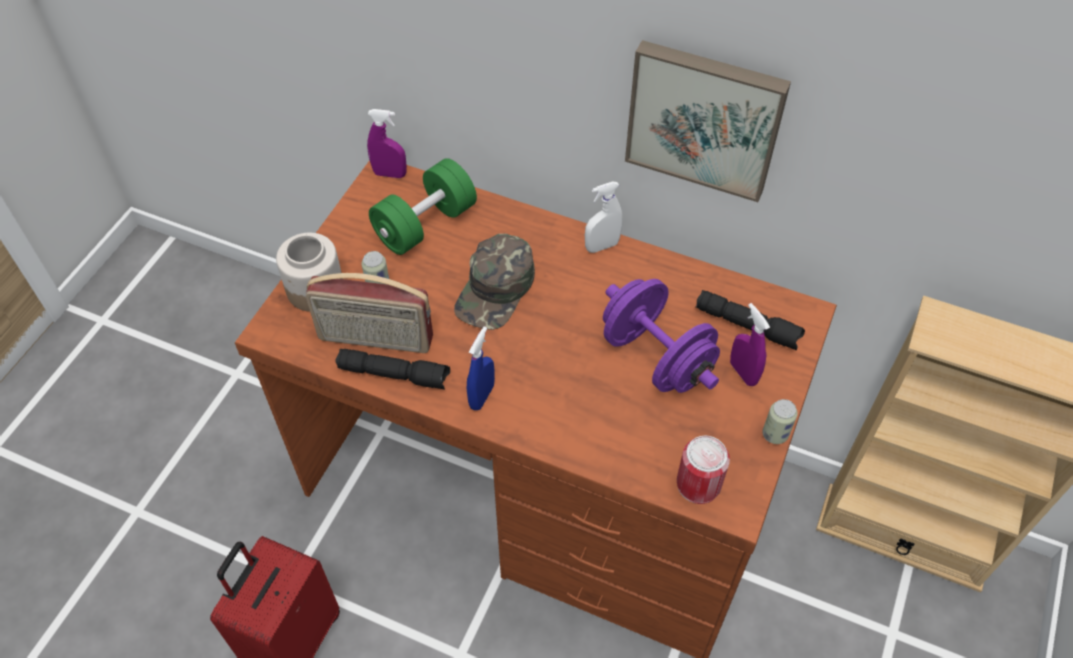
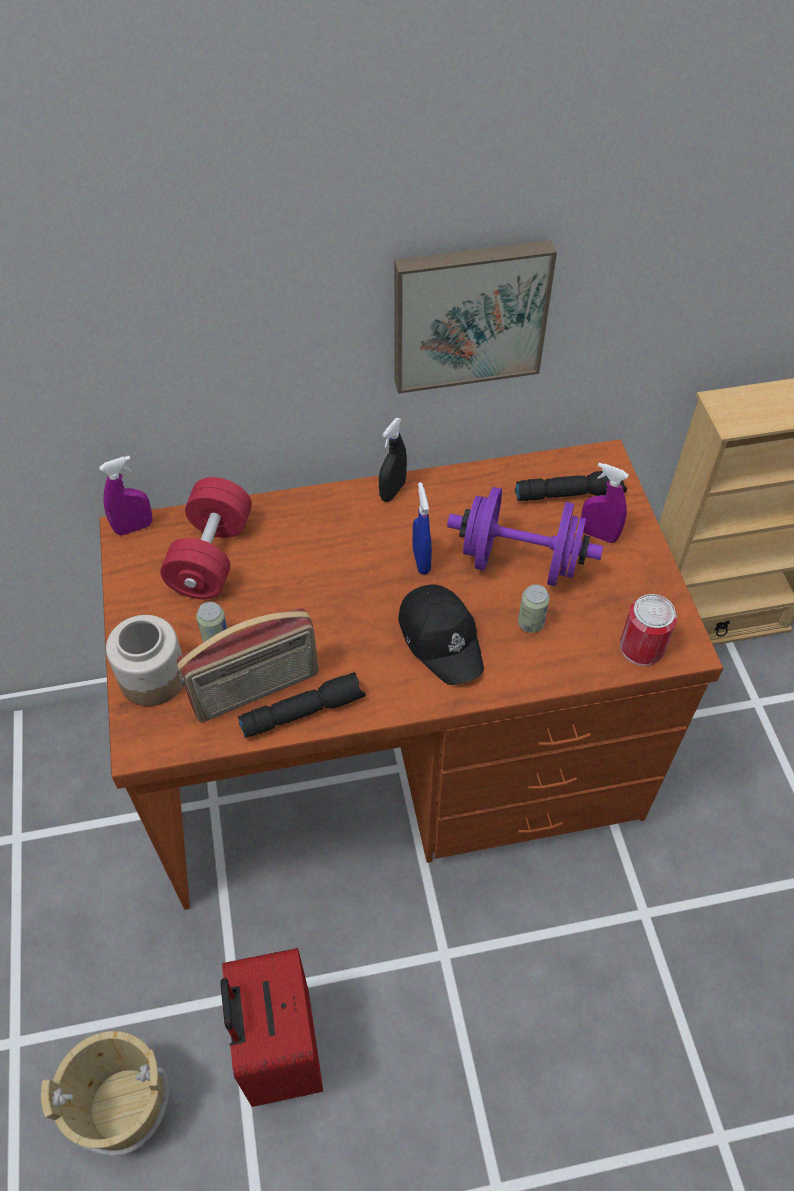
camera: 35 degrees left, 0 degrees up
green dumbbell [369,158,477,255] -> red dumbbell [160,477,252,599]
green cap [454,234,535,330] -> none
blue spray bottle [467,326,495,410] -> blue spray bottle moved to [412,482,432,574]
white spray bottle [585,181,623,253] -> black spray bottle [379,418,407,502]
can [762,399,798,444] -> can moved to [518,584,550,633]
none -> beige bucket [41,1031,169,1156]
none -> black cap [398,584,484,685]

